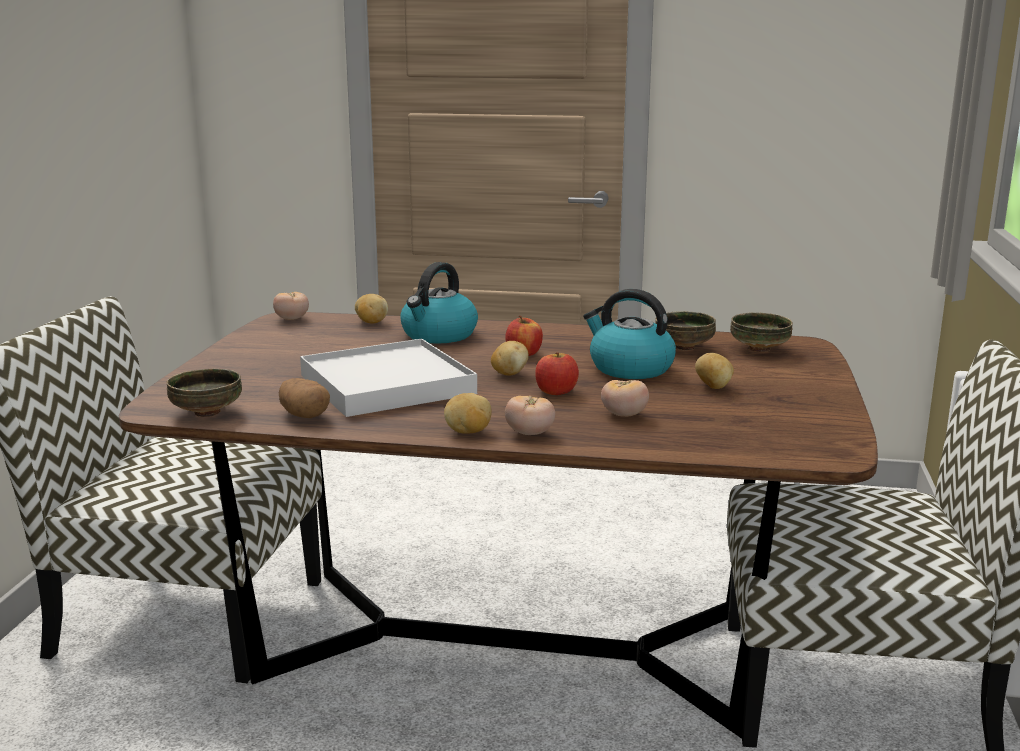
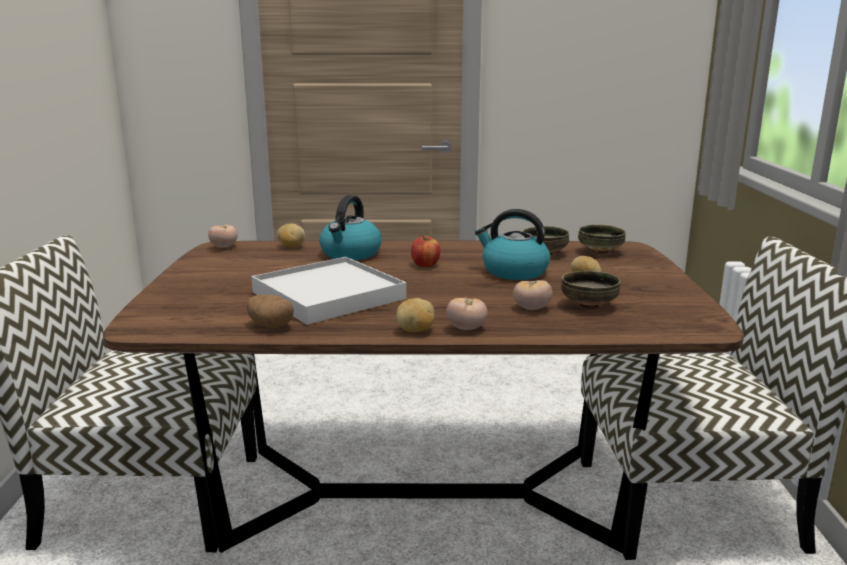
camera: 10 degrees left, 0 degrees up
bowl [166,369,242,417] -> bowl moved to [561,271,621,309]
potato [491,341,529,376] -> none
apple [535,352,579,395] -> none

